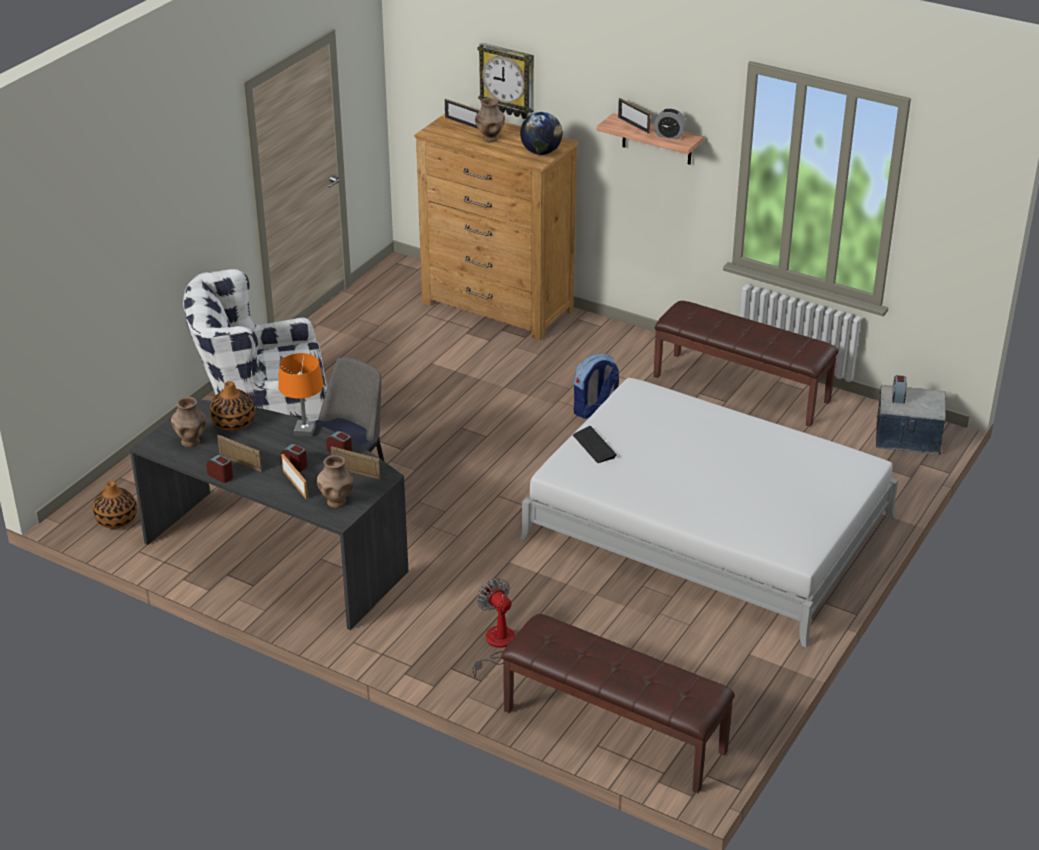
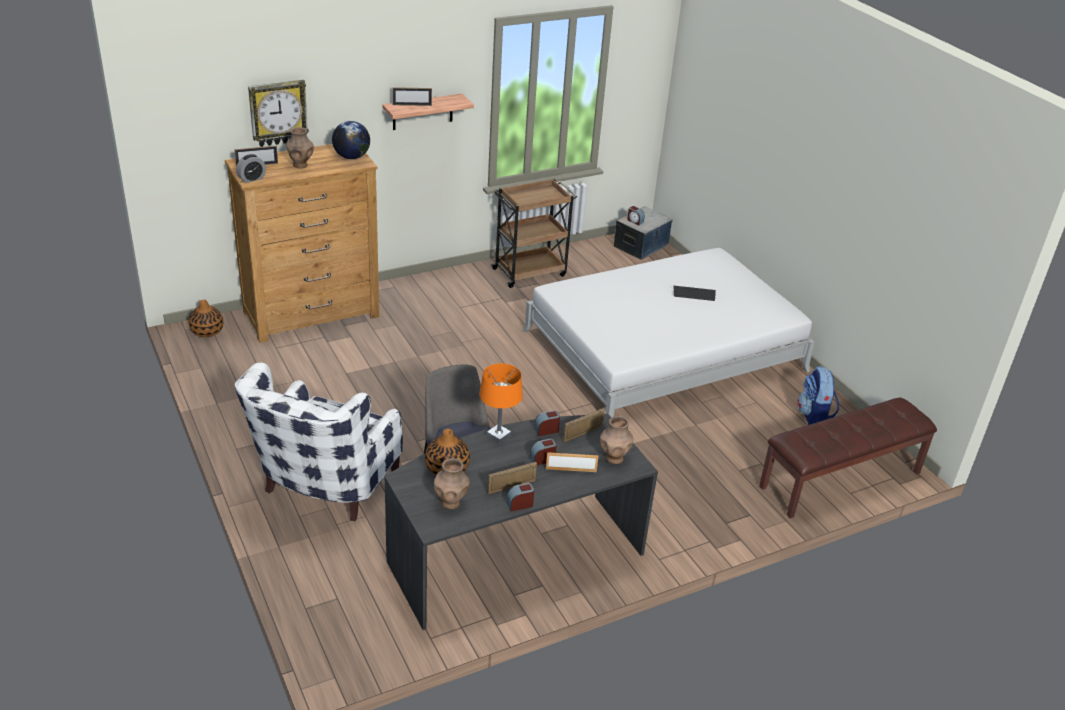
camera: 60 degrees left, 0 degrees up
vase [93,481,137,529] -> vase moved to [189,300,223,337]
fan [473,578,515,677] -> none
keyboard [573,426,617,463] -> keyboard moved to [674,286,716,301]
backpack [574,354,619,419] -> backpack moved to [797,366,839,425]
brown bench [653,301,839,427] -> brown cart [491,179,577,288]
alarm clock [654,109,686,140] -> alarm clock moved to [236,154,266,183]

